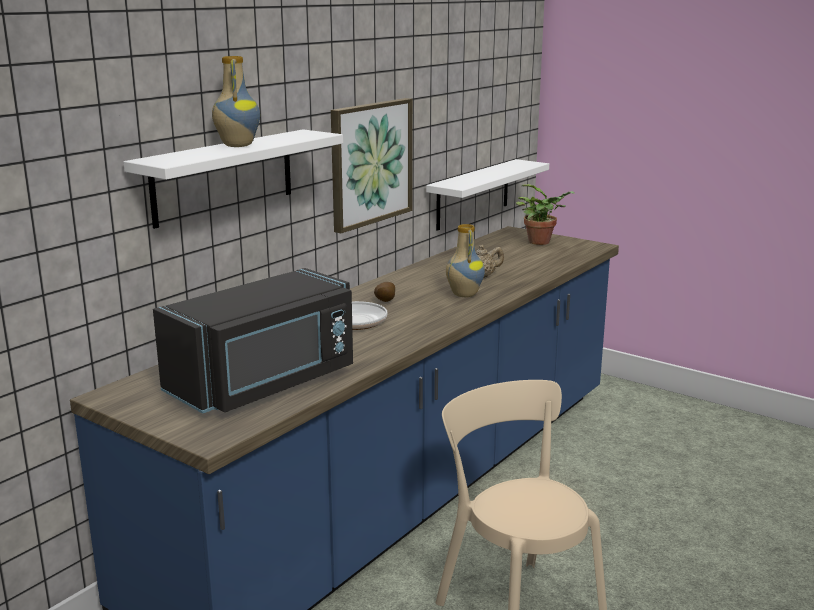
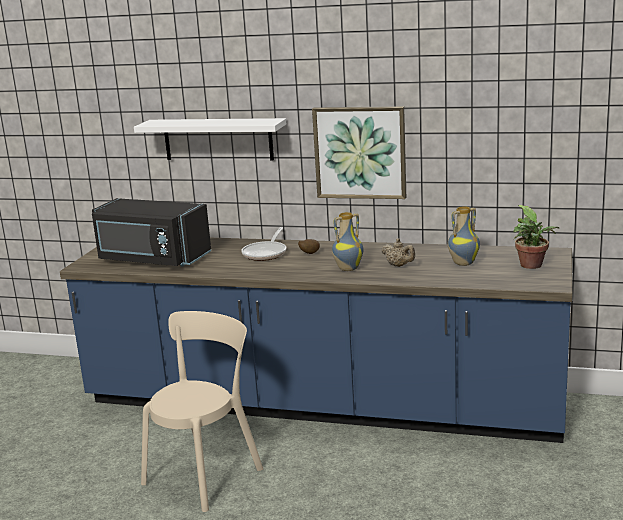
camera: 70 degrees right, 0 degrees up
vase [212,56,260,147] -> vase moved to [448,207,480,266]
white shelf [426,159,549,231] -> none

